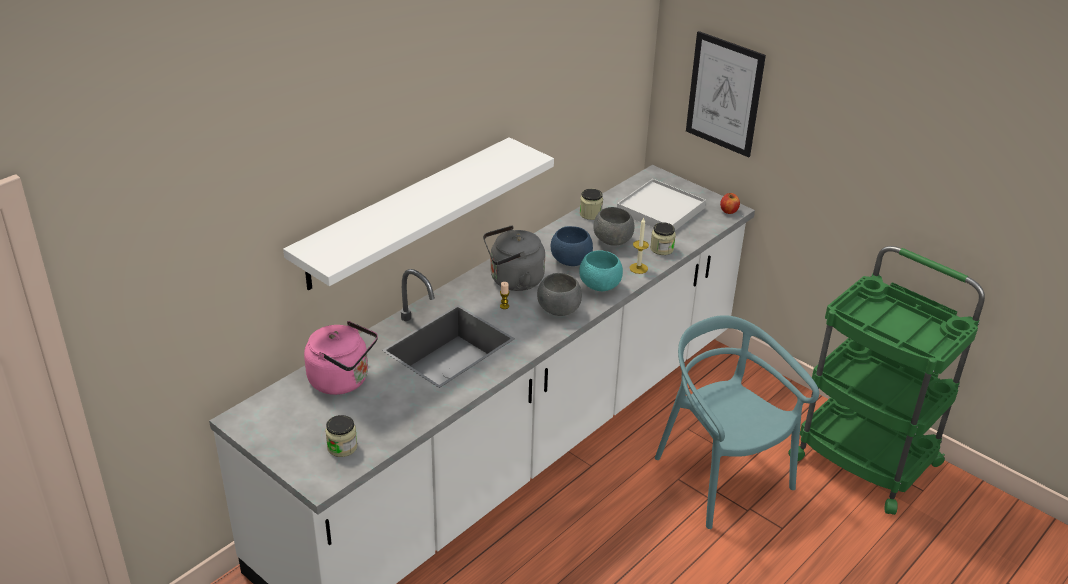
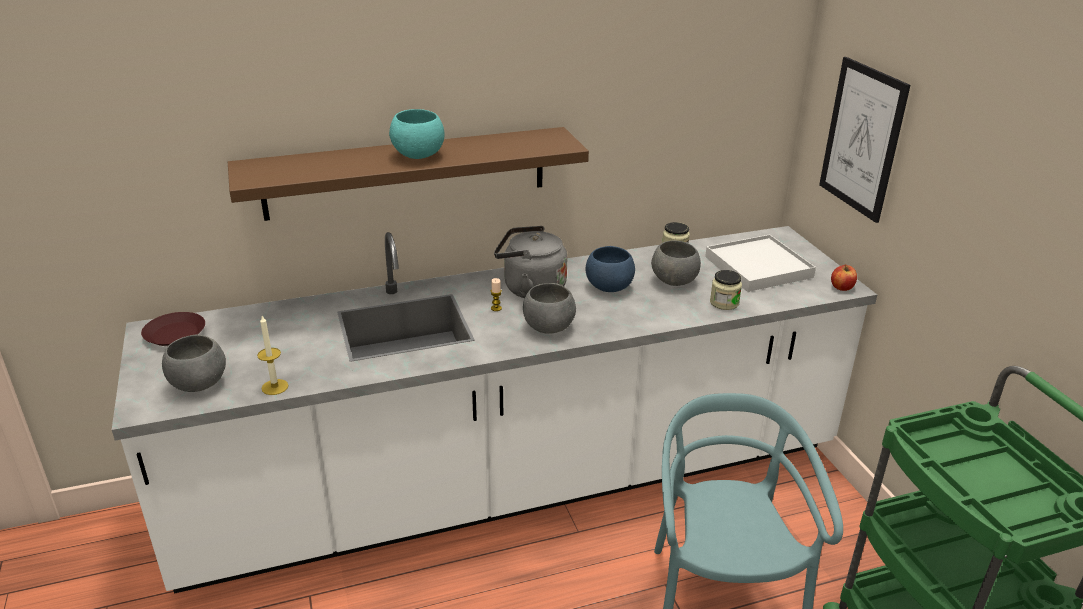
camera: 30 degrees right, 5 degrees down
white shelf [283,137,554,291] -> brown shelf [228,127,589,221]
pink kettle [304,321,378,395] -> none
jar [325,415,357,457] -> grey bowl [162,334,226,392]
turquoise bowl [579,250,623,291] -> turquoise bowl moved to [389,109,445,159]
candle [630,218,649,274] -> candle moved to [257,316,289,395]
none -> brown plate [141,312,205,346]

